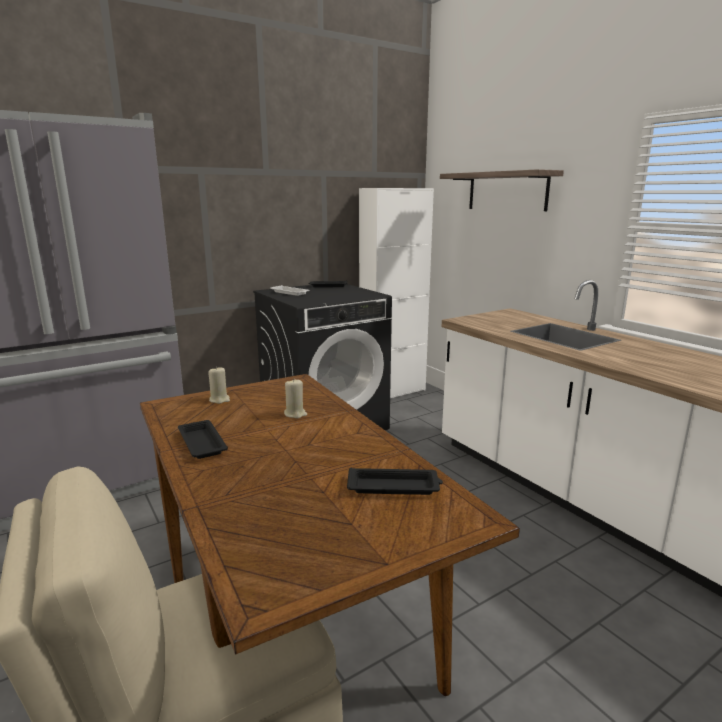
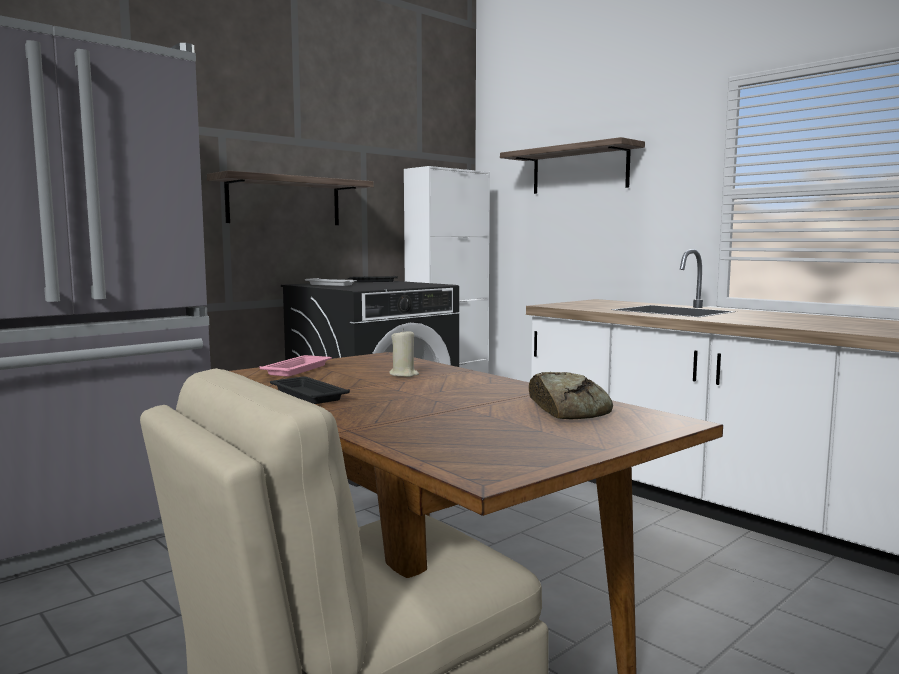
camera: 10 degrees left, 10 degrees down
beige candle [208,366,230,404] -> pink tray [259,355,332,376]
black tray [347,467,443,495] -> bread [529,372,613,419]
none -> shelf [207,170,374,225]

